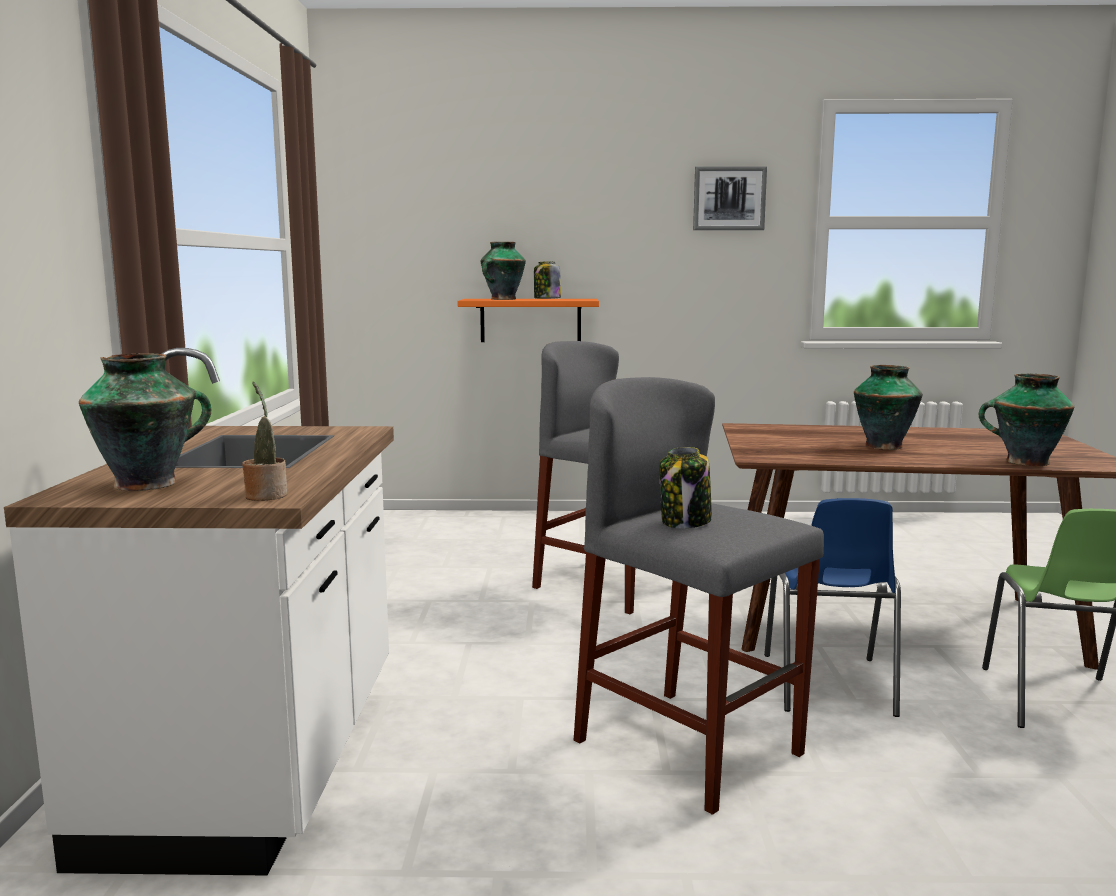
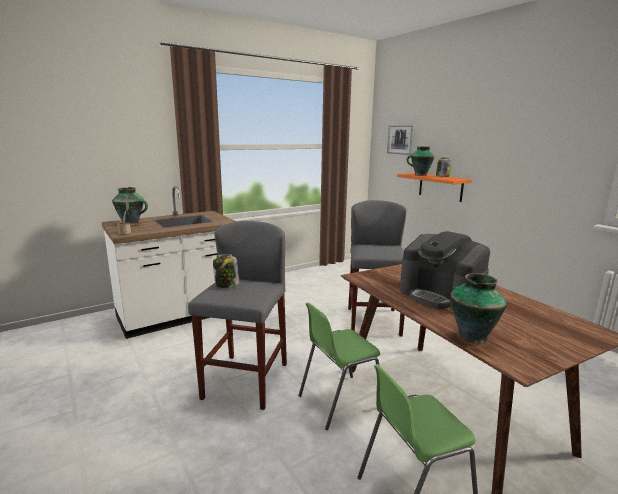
camera: 55 degrees right, 5 degrees up
picture [693,166,767,230] -> picture moved to [387,125,415,155]
blue chair [764,498,901,717] -> green chair [298,302,380,430]
vase [854,365,923,450] -> coffee machine [400,231,490,311]

